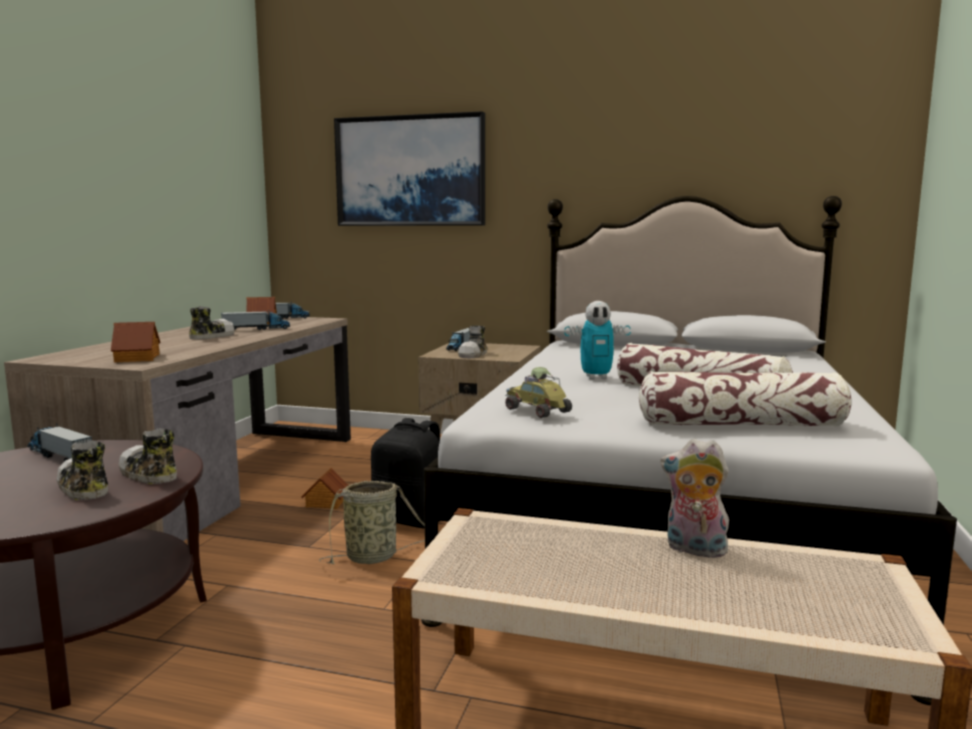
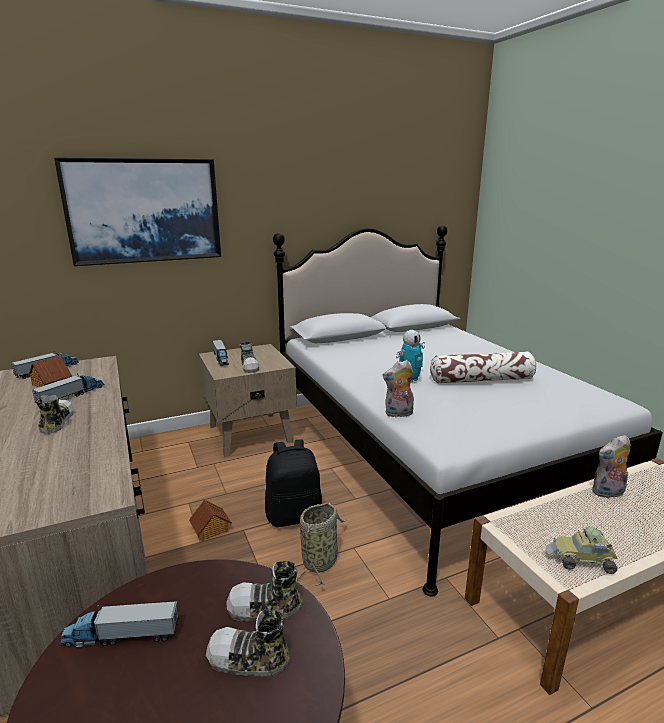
camera: 40 degrees left, 10 degrees up
toy house [111,322,160,362] -> none
toy car [505,367,572,418] -> toy car moved to [546,526,617,574]
pillow [639,371,851,426] -> none
none -> plush toy [382,360,414,418]

